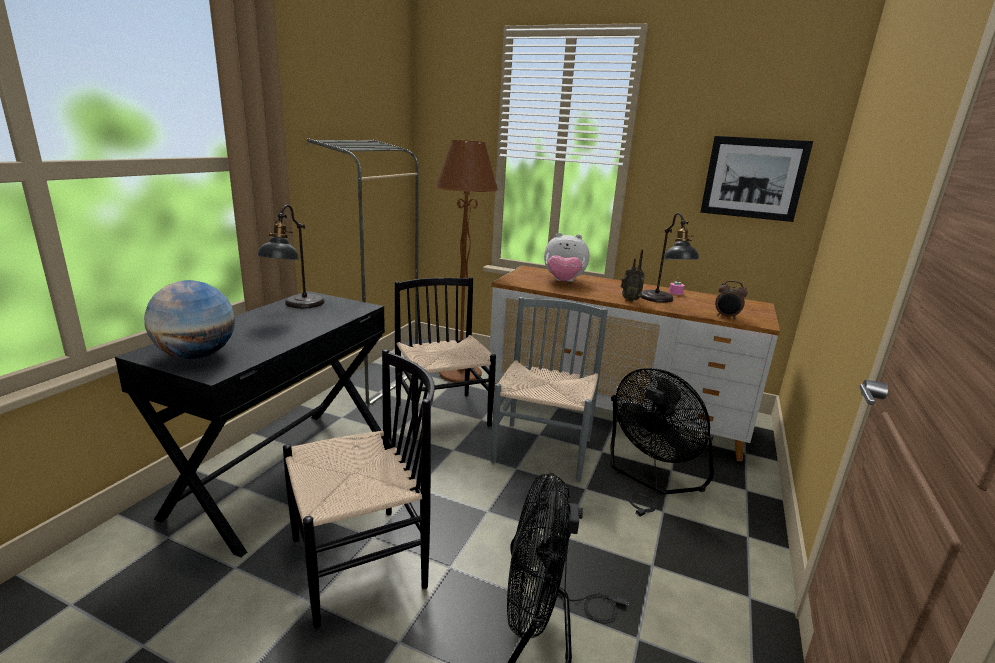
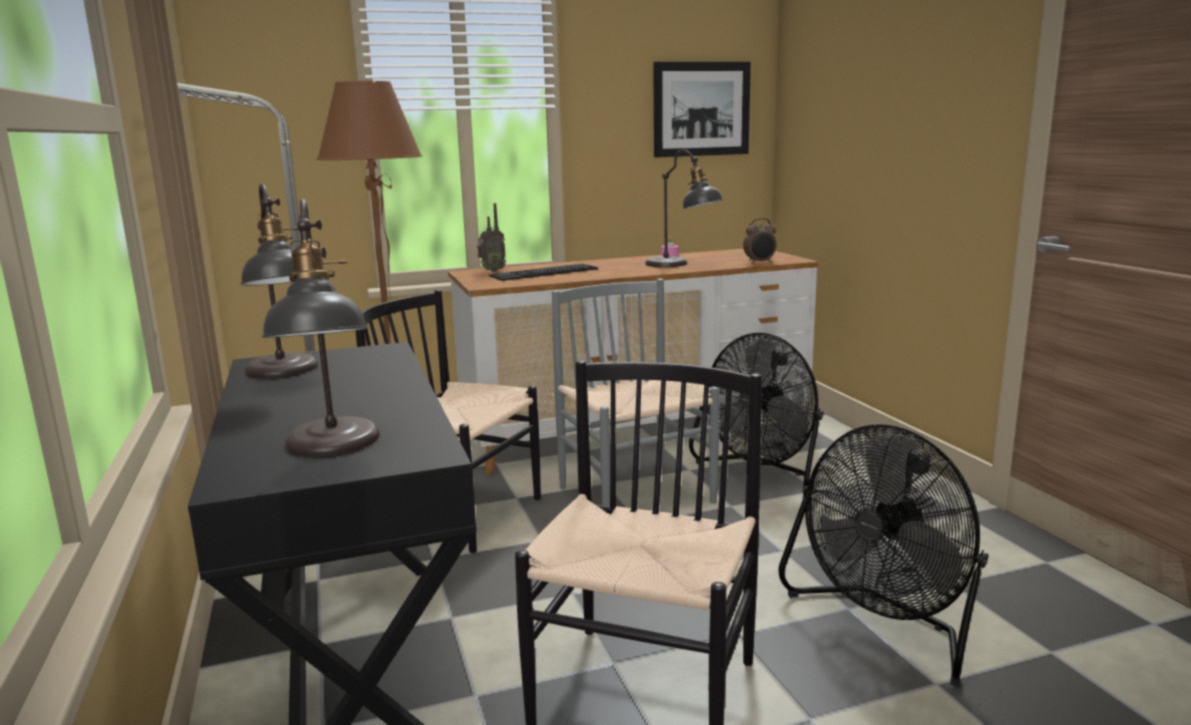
camera: 40 degrees left, 5 degrees down
globe [144,280,235,359] -> grey table lamp [262,199,380,457]
plush toy [544,233,589,282] -> keyboard [489,263,598,281]
black fan [610,368,714,516] -> black fan turned 135 degrees counterclockwise [689,333,824,499]
radio [621,249,645,301] -> radio moved to [477,203,506,272]

